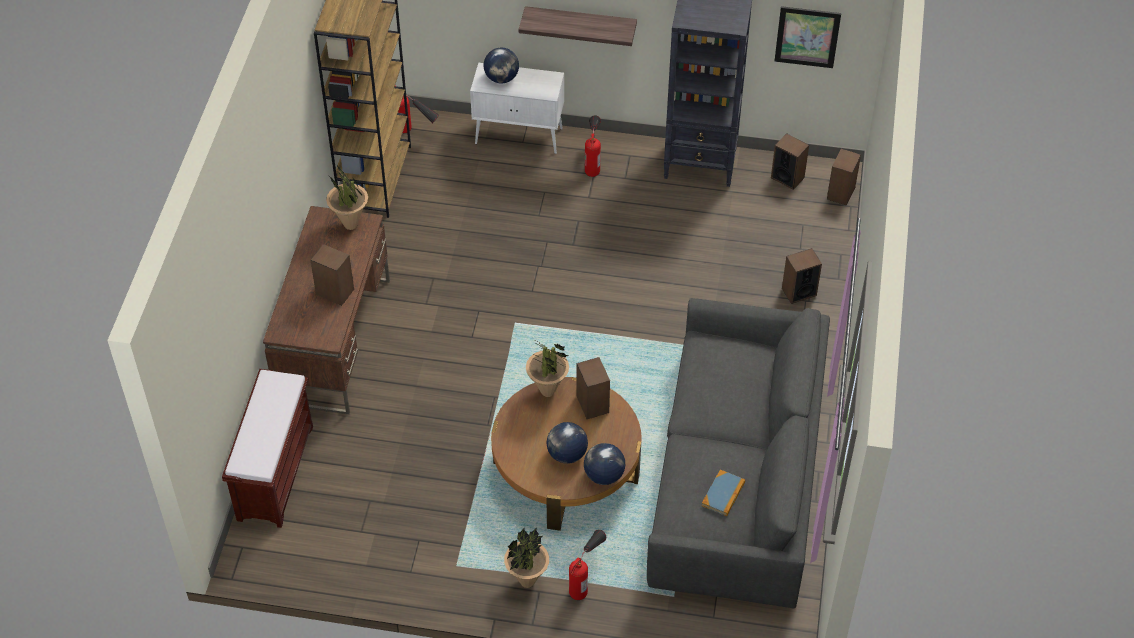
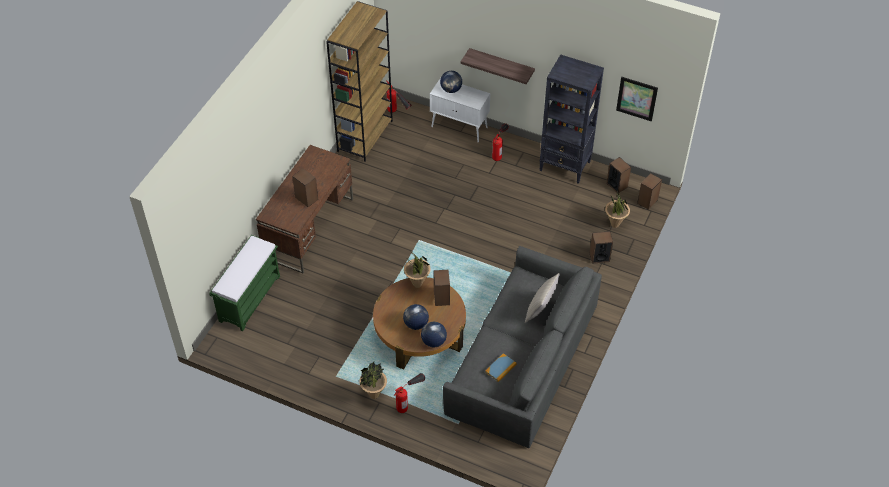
camera: 15 degrees right, 0 degrees up
brown bench [222,369,313,528] -> green bench [210,235,280,331]
potted plant [326,167,368,230] -> potted plant moved to [605,191,630,228]
none -> beige pillow [525,273,560,323]

